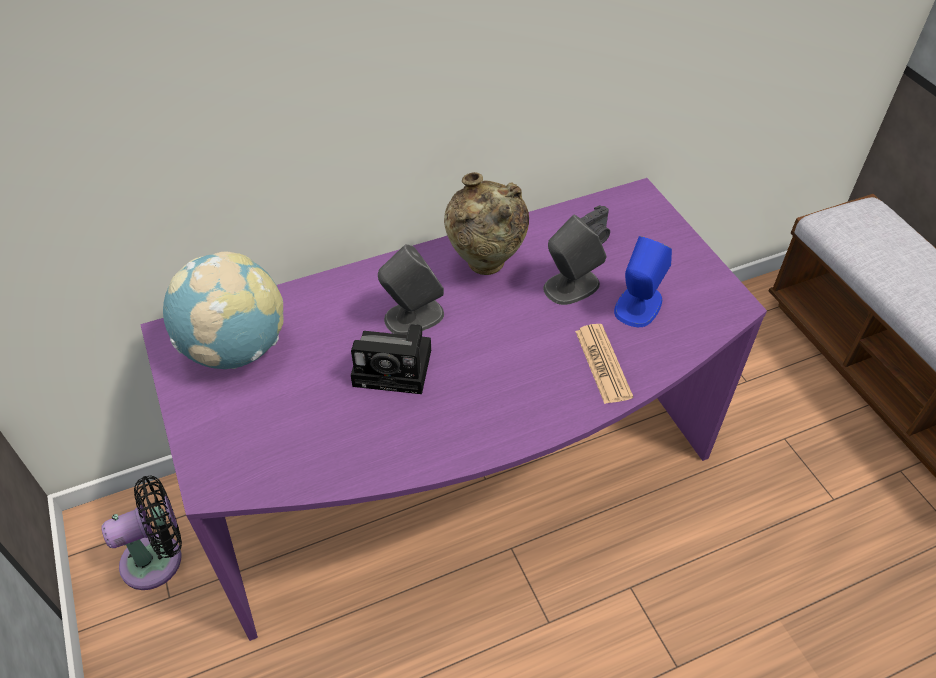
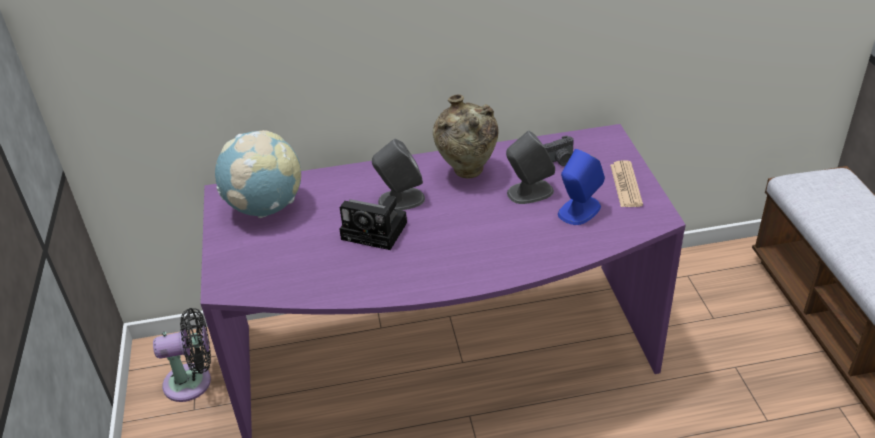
camera: 15 degrees right, 10 degrees down
newspaper [575,324,633,404] -> newspaper moved to [610,160,643,207]

